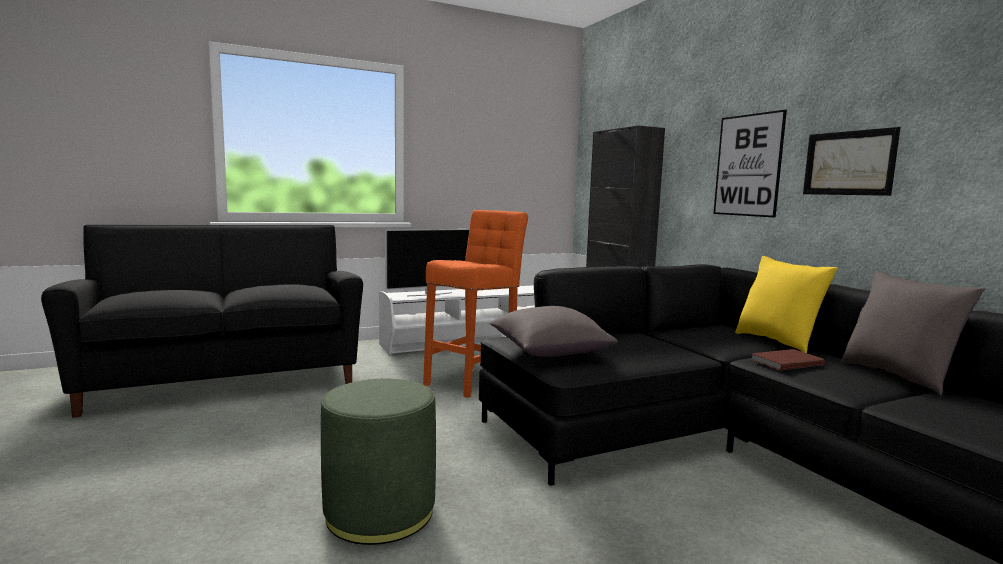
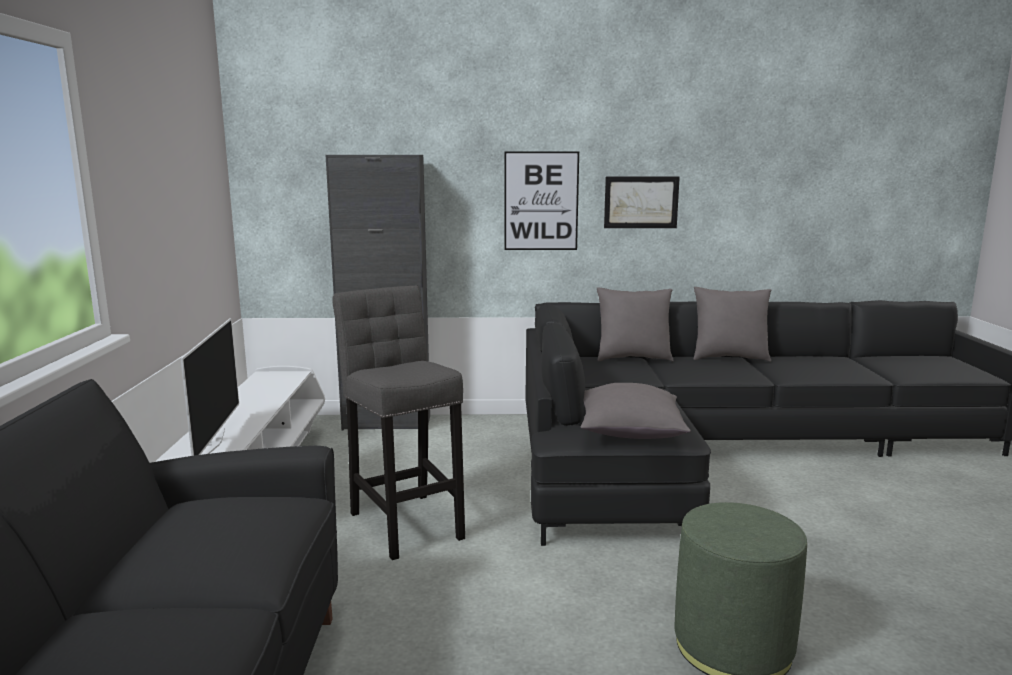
camera: 65 degrees left, 5 degrees up
orange stool [423,210,528,398] -> grey stool [332,286,465,560]
yellow pillow [735,256,838,353] -> grey pillow [596,287,674,361]
brown book [751,349,825,371] -> none

